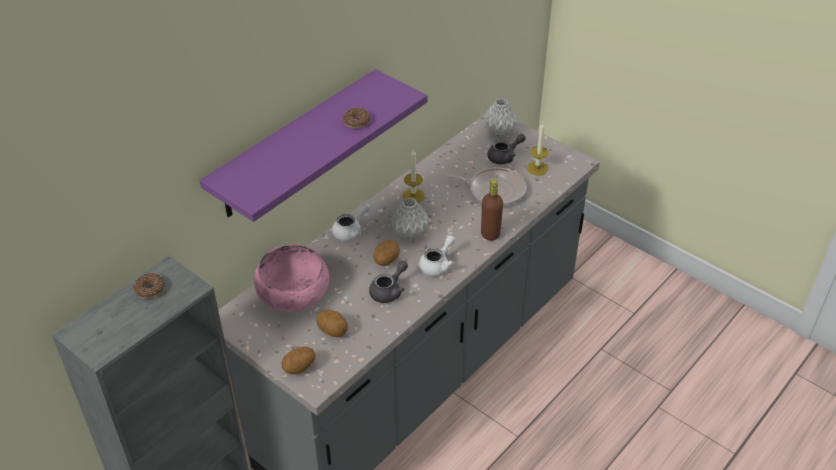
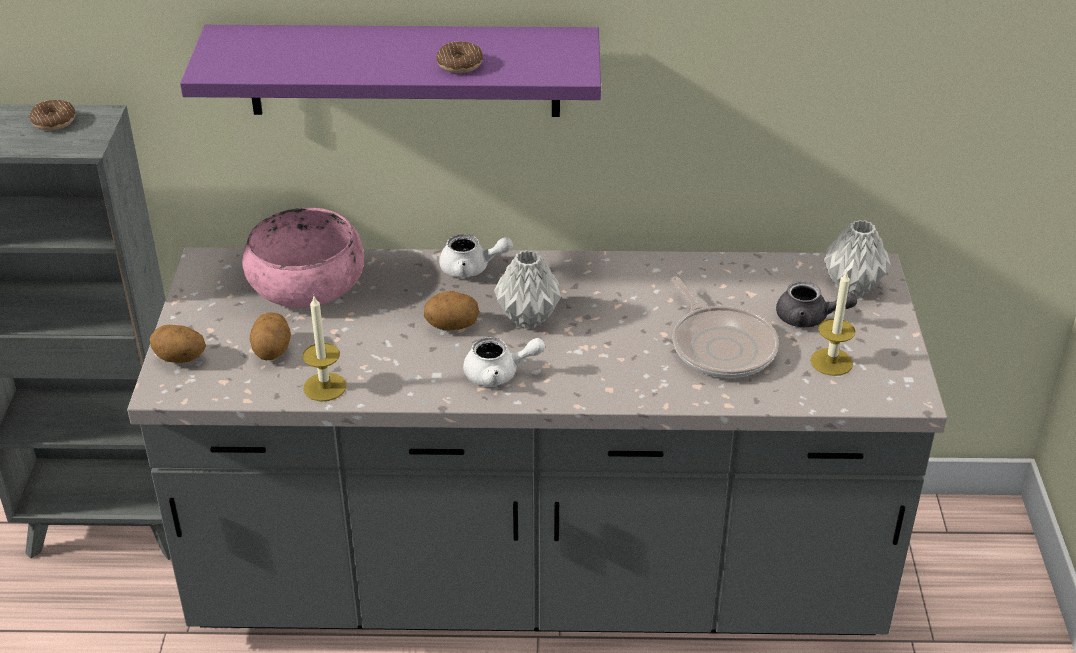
camera: 50 degrees right, 5 degrees down
grey teapot [369,261,408,303] -> none
candle [402,150,425,203] -> candle moved to [302,296,346,401]
brown bottle [481,179,503,241] -> none

